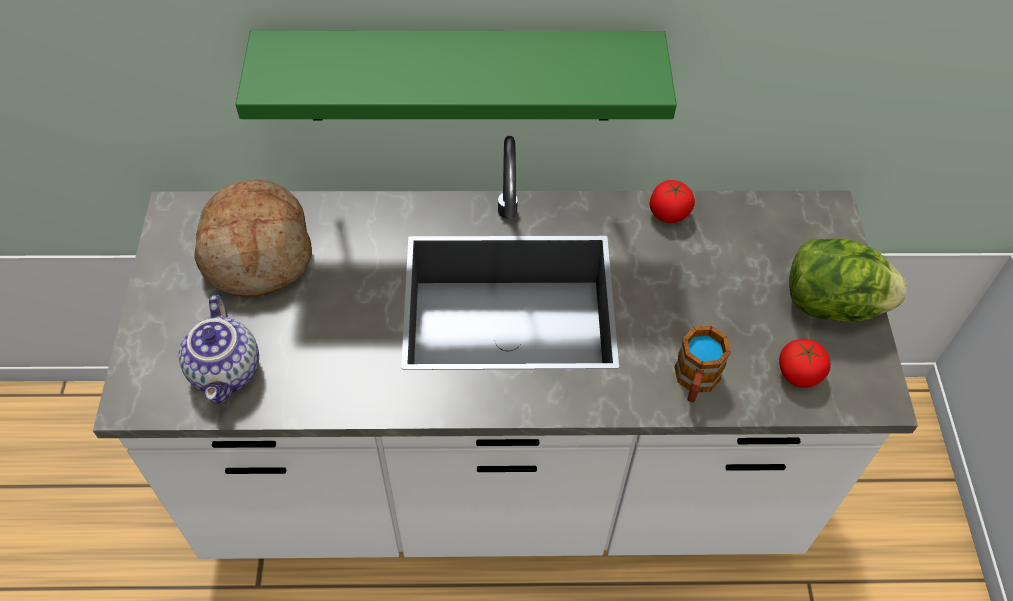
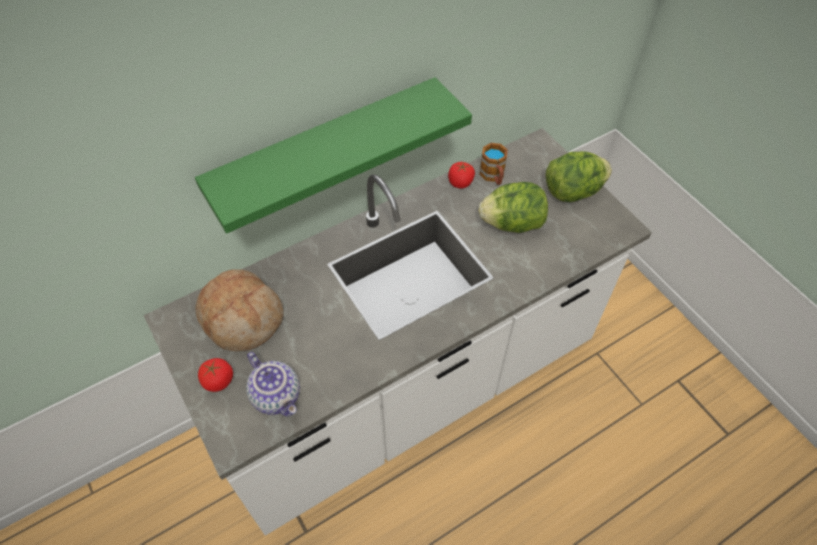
camera: 30 degrees left, 0 degrees up
mug [674,326,731,402] -> mug moved to [480,143,508,185]
tomato [779,339,831,388] -> tomato moved to [198,358,233,392]
none -> lettuce [479,182,548,233]

